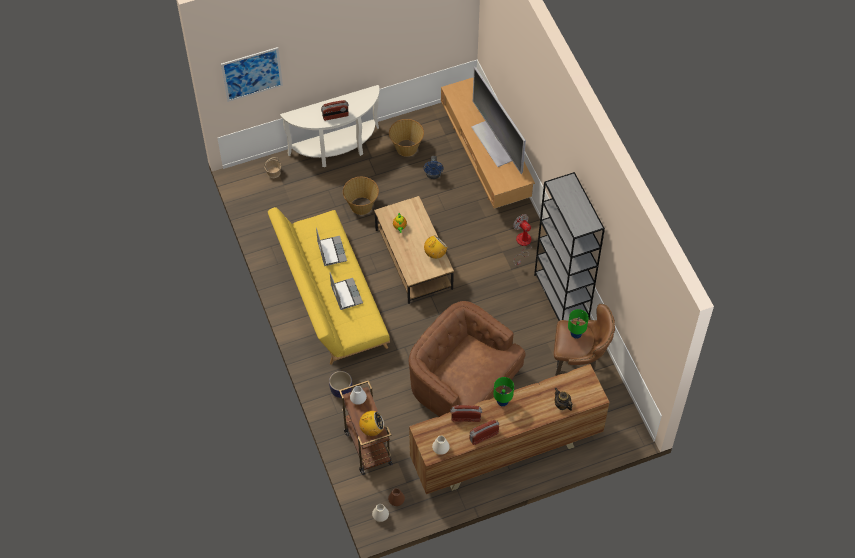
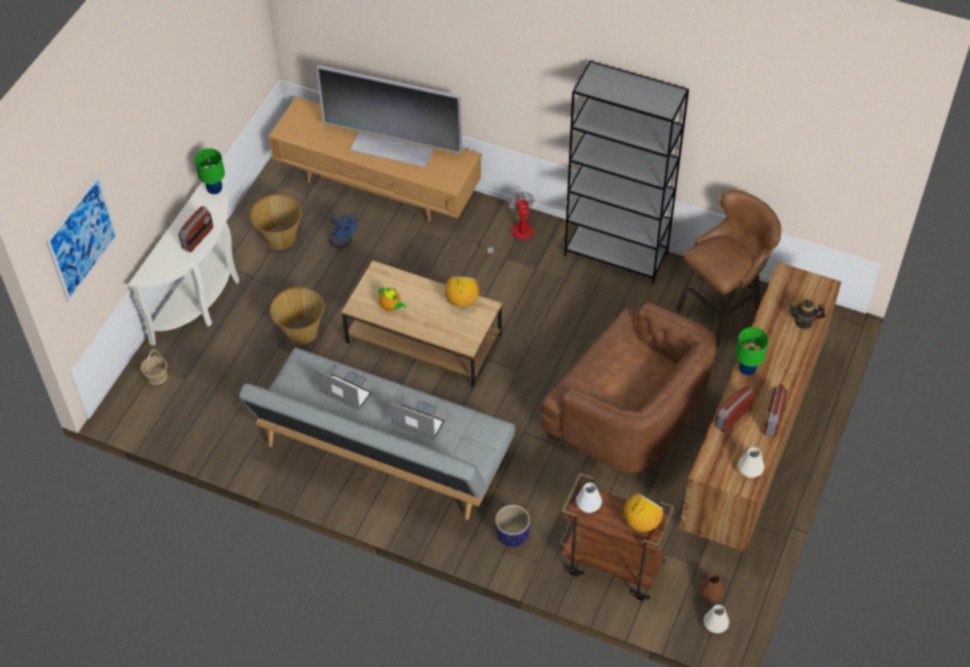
camera: 45 degrees left, 5 degrees down
yellow sofa [268,207,390,365] -> grey sofa [239,347,515,520]
brown armchair [409,301,526,417] -> brown armchair turned 135 degrees counterclockwise [541,302,717,473]
fan [513,214,531,266] -> fan turned 75 degrees clockwise [488,192,535,256]
green table lamp [568,309,589,339] -> green table lamp moved to [195,148,225,194]

